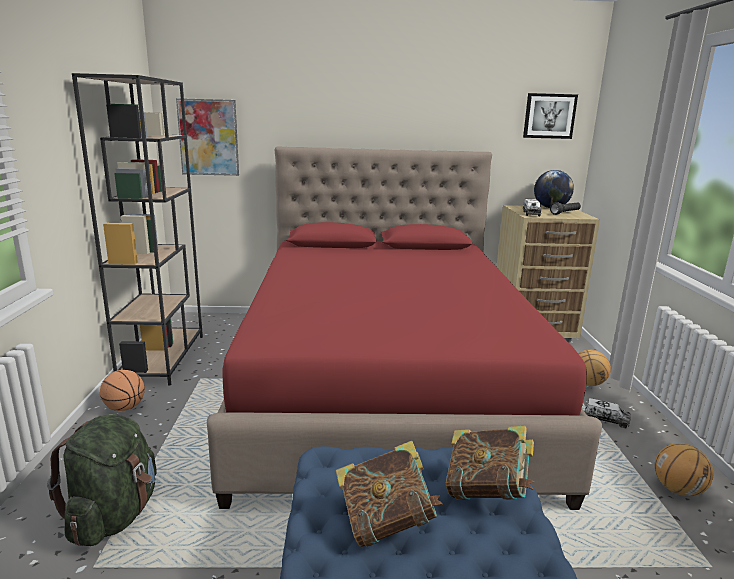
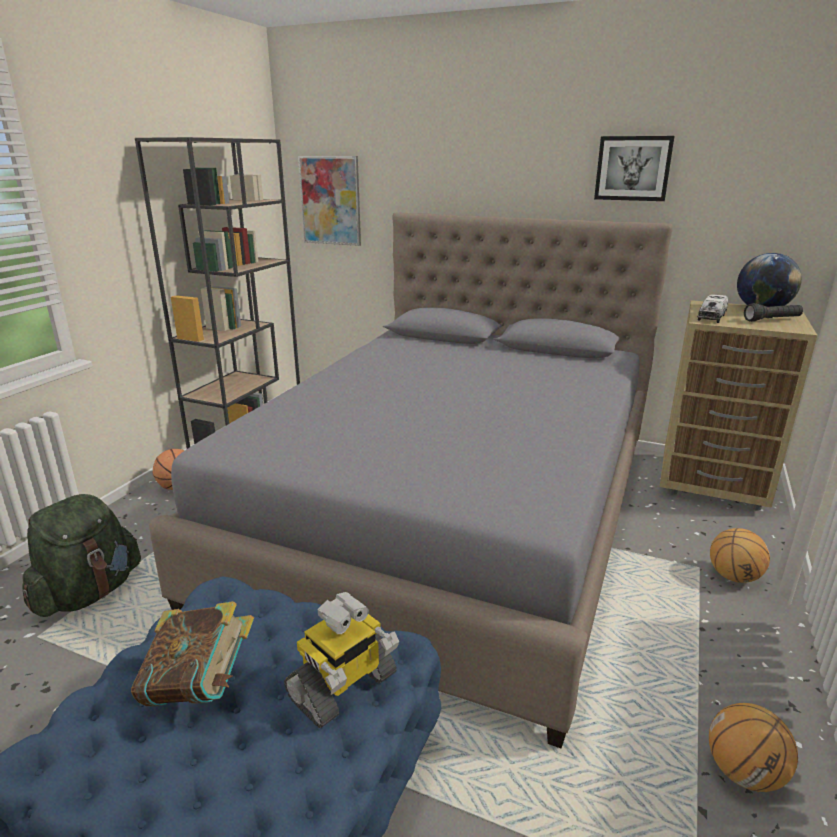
camera: 25 degrees right, 5 degrees up
red bed [207,146,602,510] -> grey bed [149,212,673,749]
book [446,426,534,500] -> toy robot [284,592,399,728]
picture [523,93,578,139] -> picture moved to [594,136,674,201]
toy truck [585,398,631,428] -> none

